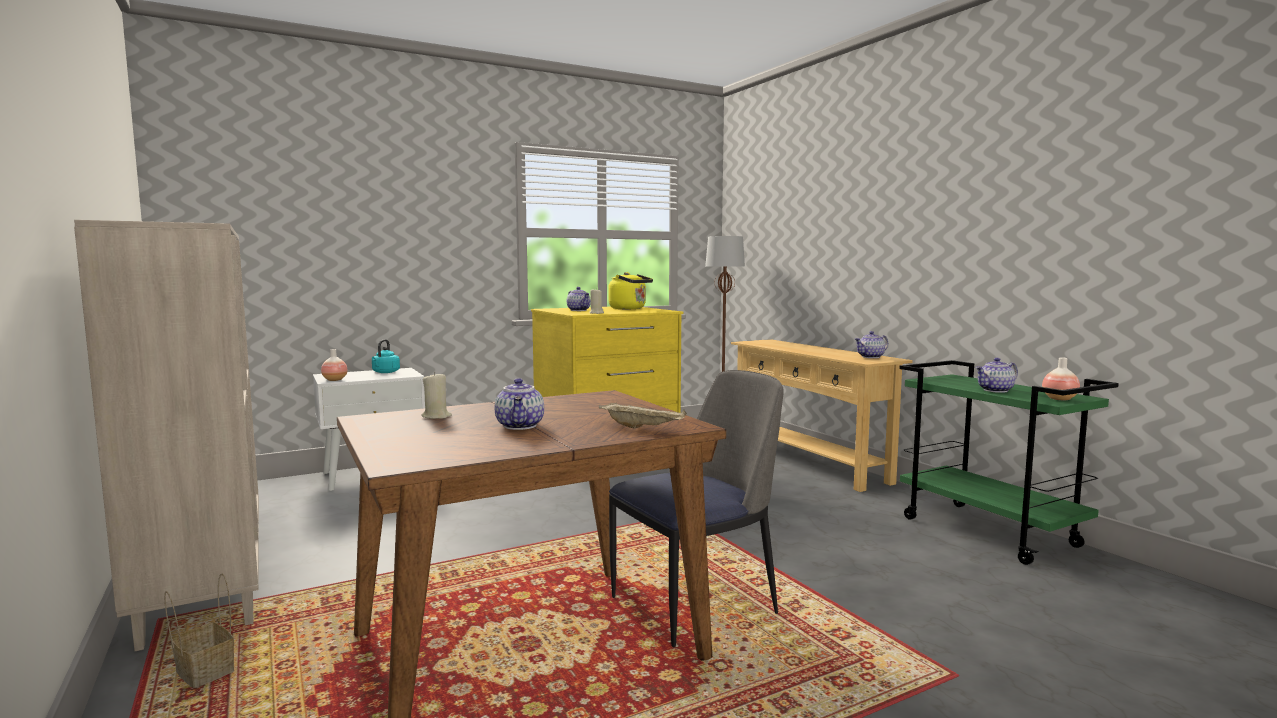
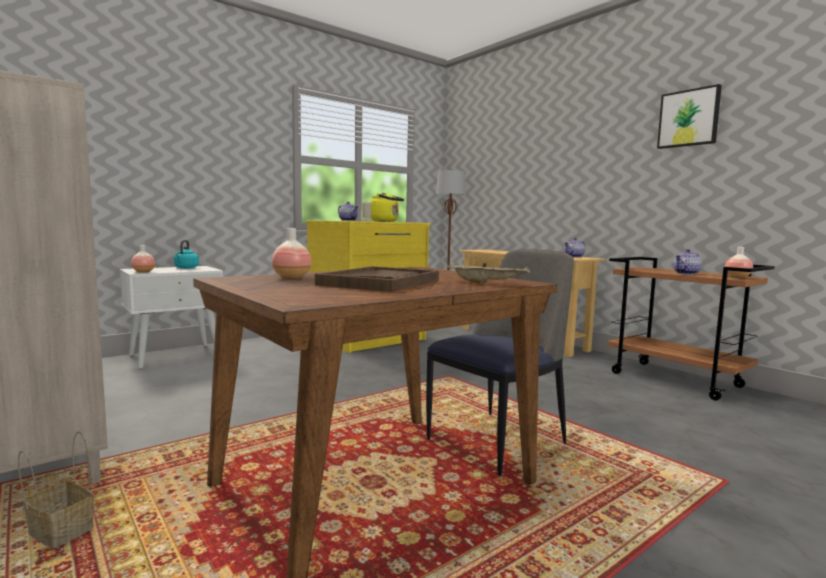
camera: 10 degrees left, 0 degrees up
beige candle [421,372,452,419] -> vase [272,228,311,279]
teapot [495,378,544,430] -> brown tray [315,266,439,292]
green cart [899,360,1119,565] -> brown cart [607,257,775,401]
none -> picture [657,84,722,149]

